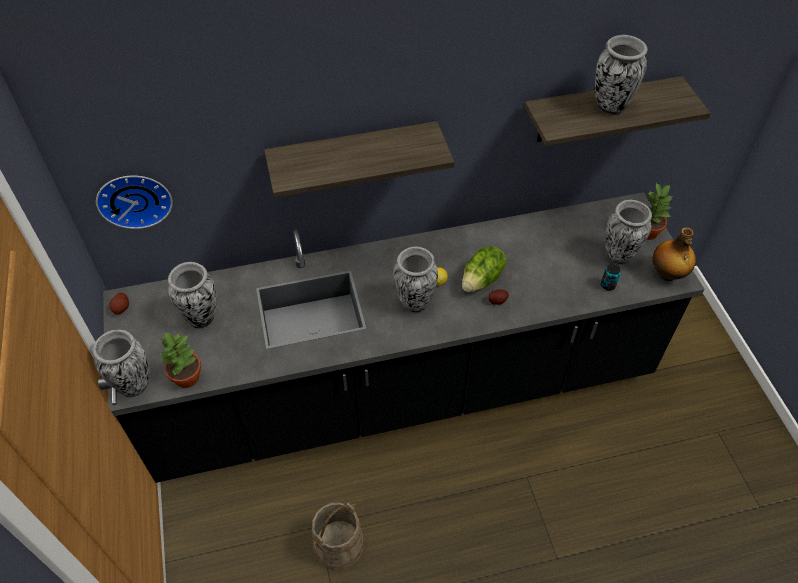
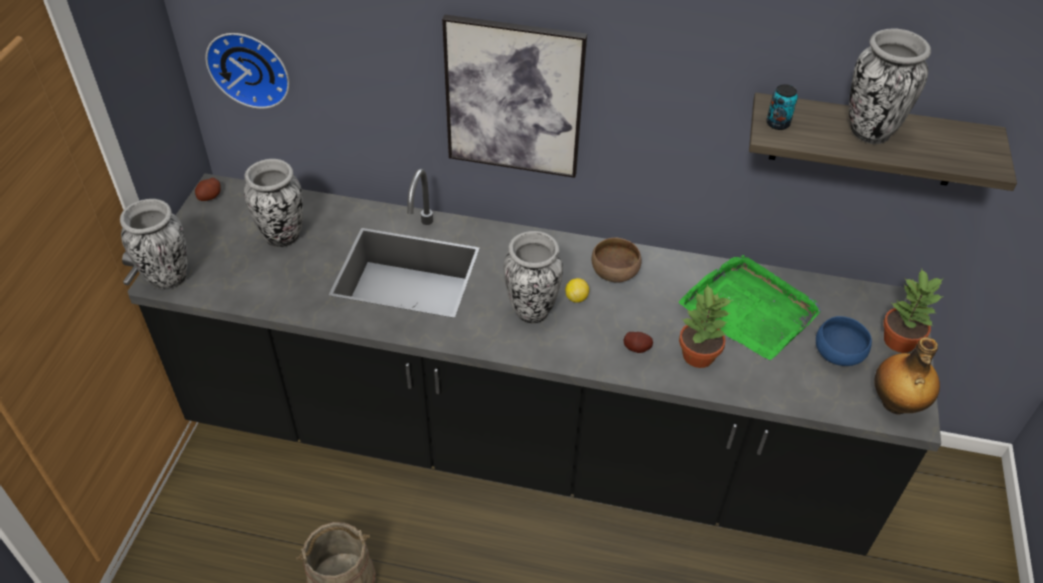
camera: 25 degrees right, 5 degrees down
potted plant [161,331,201,388] -> potted plant moved to [679,284,732,368]
shelf [264,121,455,198] -> picture [442,14,587,178]
lettuce [462,246,507,292] -> none
can [601,264,621,291] -> can moved to [766,84,798,130]
vase [605,200,652,264] -> blue bowl [816,316,872,366]
none -> brown bowl [591,237,641,283]
none -> green tray [679,255,821,360]

